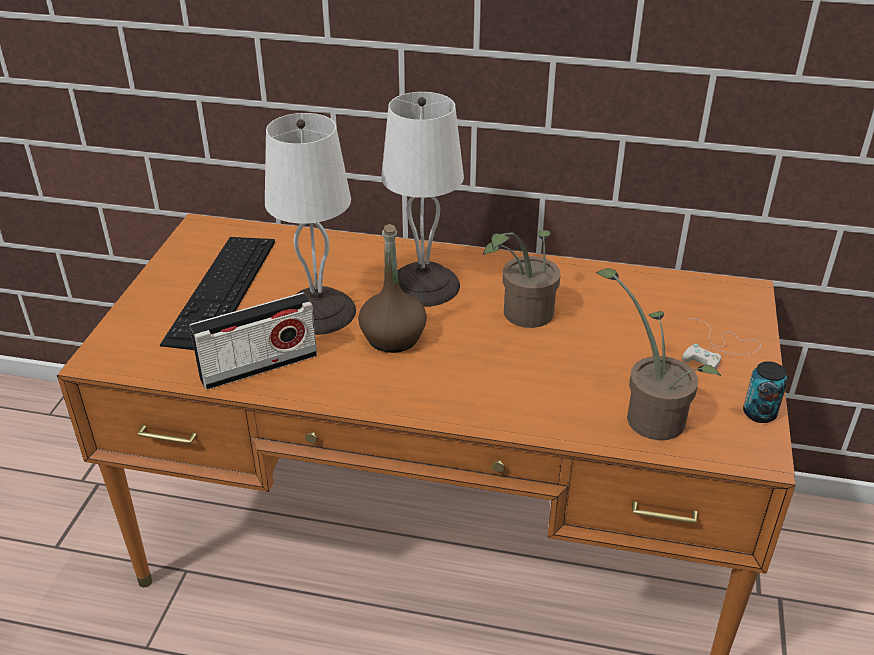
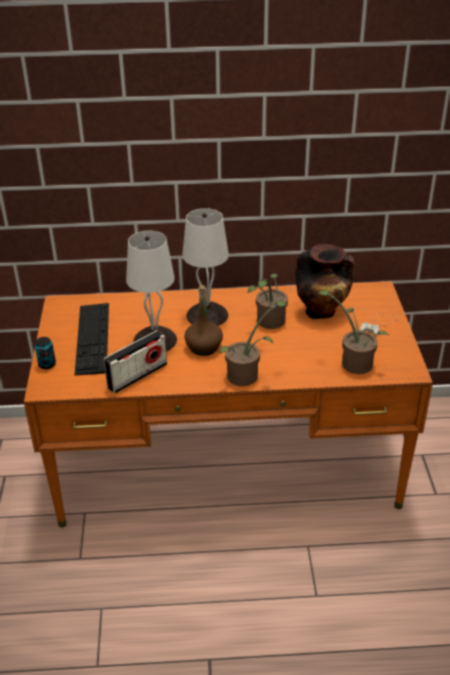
camera: 15 degrees left, 0 degrees up
can [743,361,788,423] -> can moved to [35,337,56,369]
none -> potted plant [220,301,287,386]
none -> vase [295,244,355,319]

